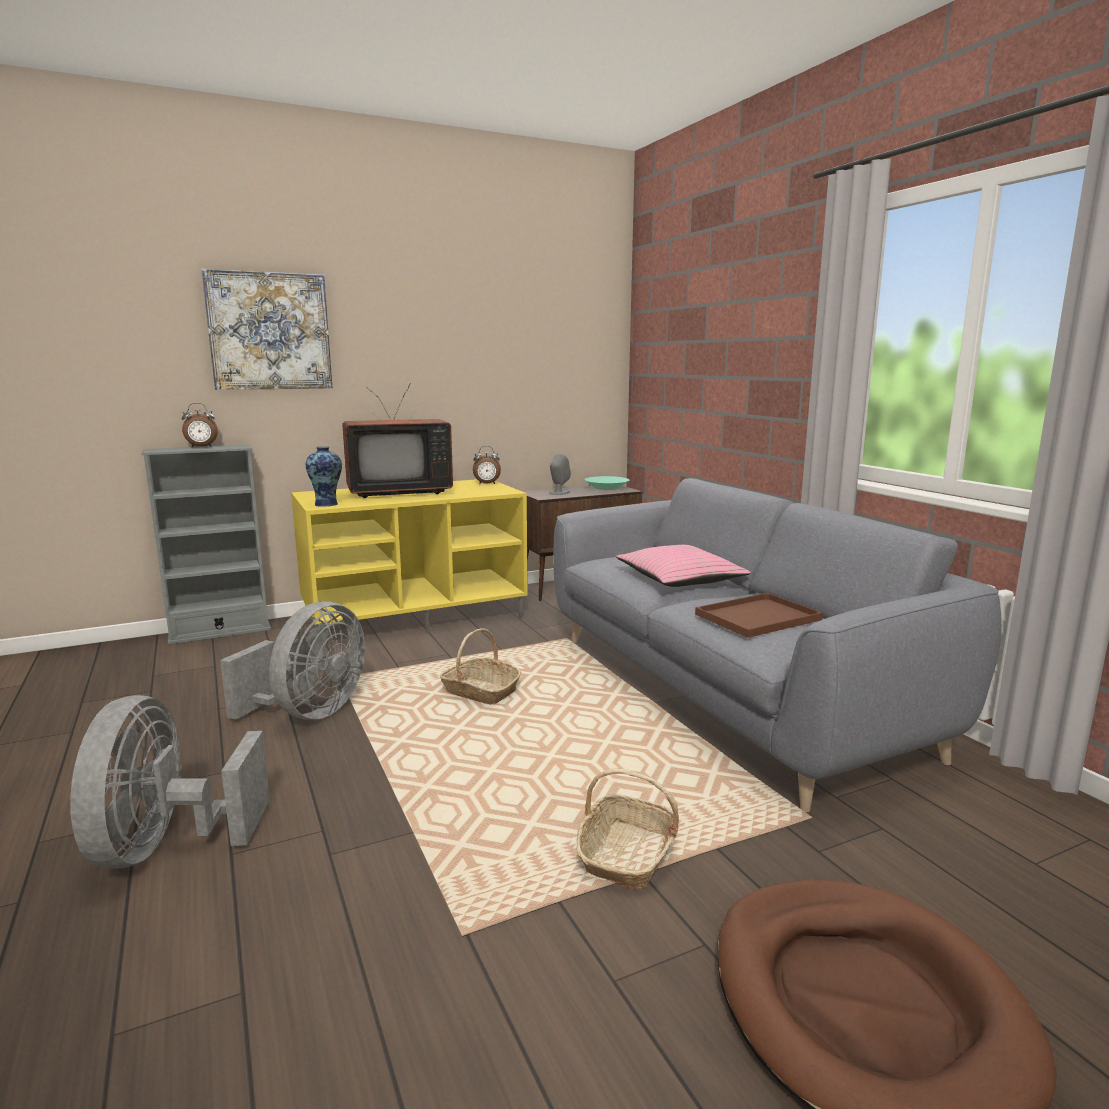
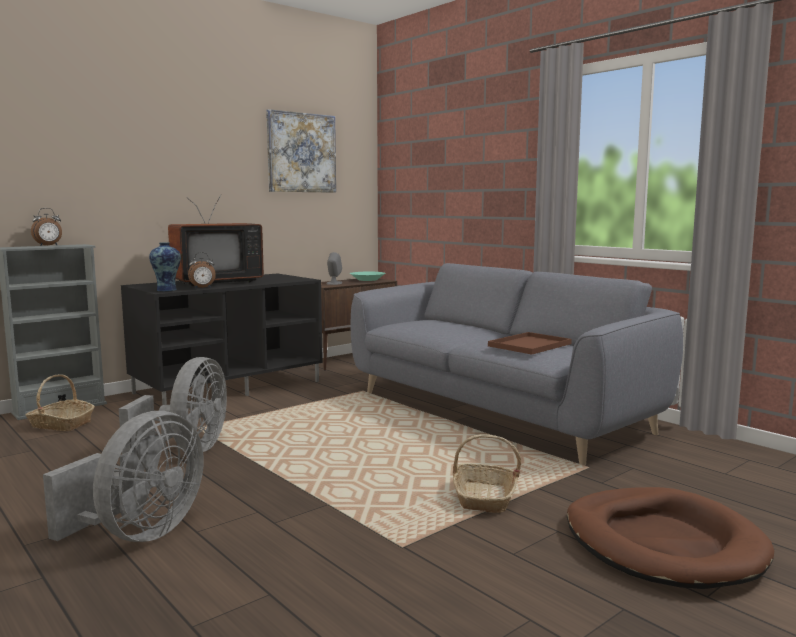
camera: 15 degrees left, 5 degrees down
grey fan [70,695,270,869] -> grey fan turned 135 degrees counterclockwise [43,411,204,542]
picture [201,269,333,390] -> picture moved to [266,109,336,193]
yellow tv stand [291,479,528,633] -> black tv stand [121,273,323,405]
basket [440,628,521,704] -> basket moved to [25,374,95,431]
alarm clock [473,446,501,484] -> alarm clock moved to [188,252,216,289]
pink pillow [616,545,751,587] -> none

